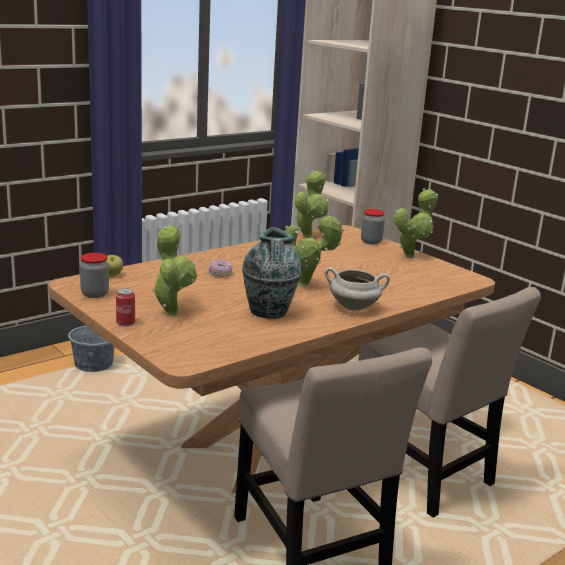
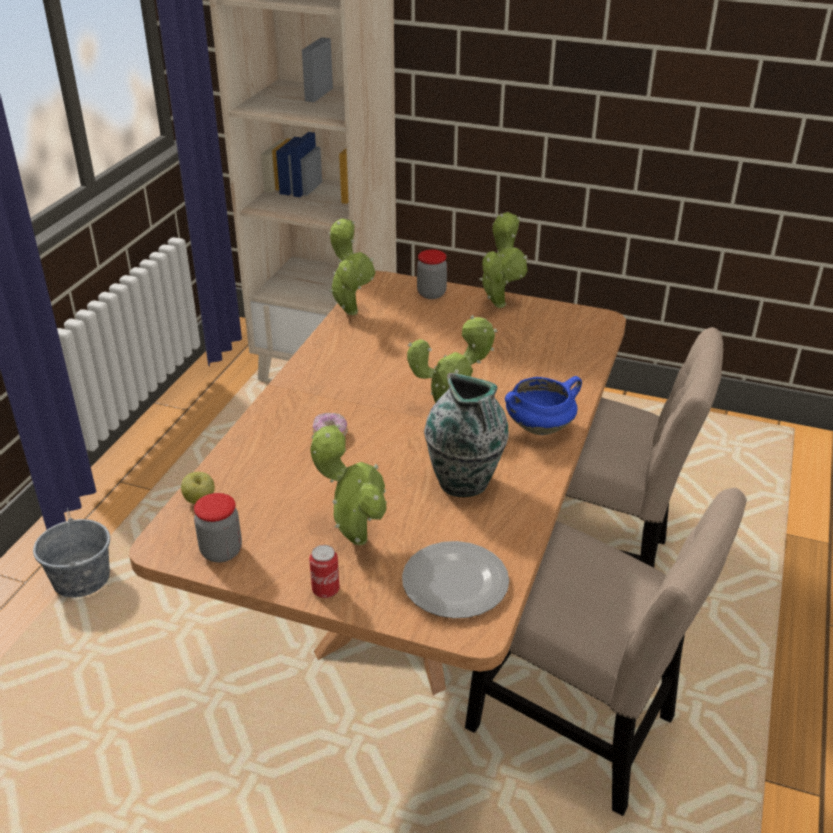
camera: 30 degrees left, 15 degrees up
white cooking pot [325,267,390,311] -> blue cooking pot [505,376,582,435]
none -> plate [402,541,509,618]

